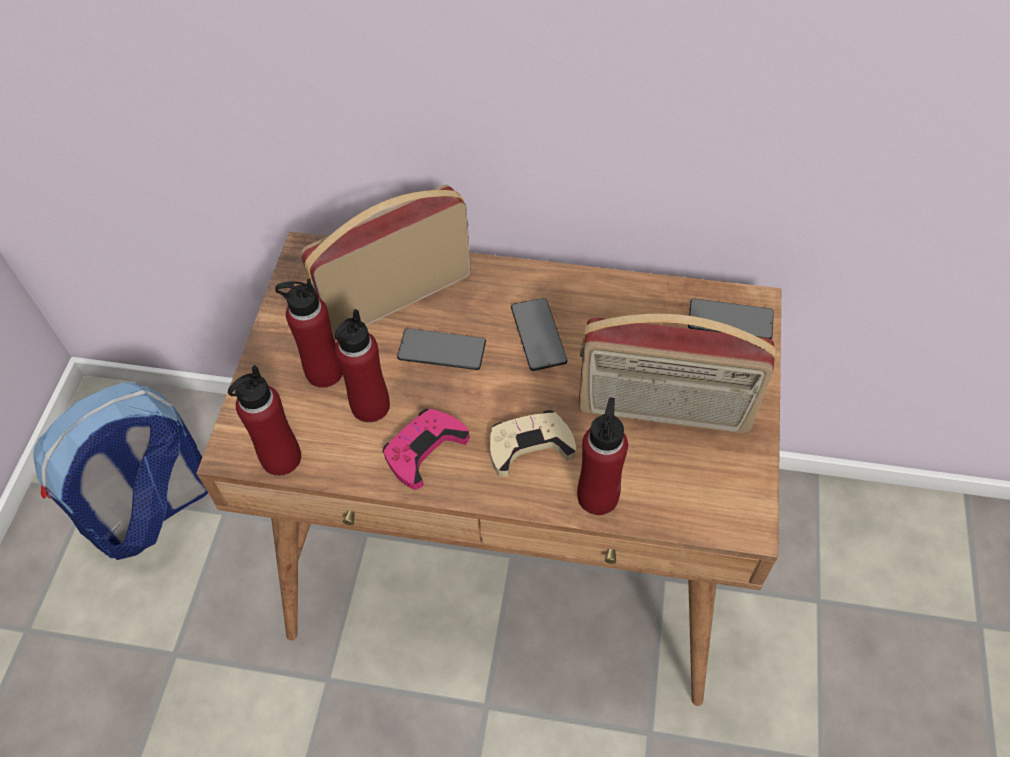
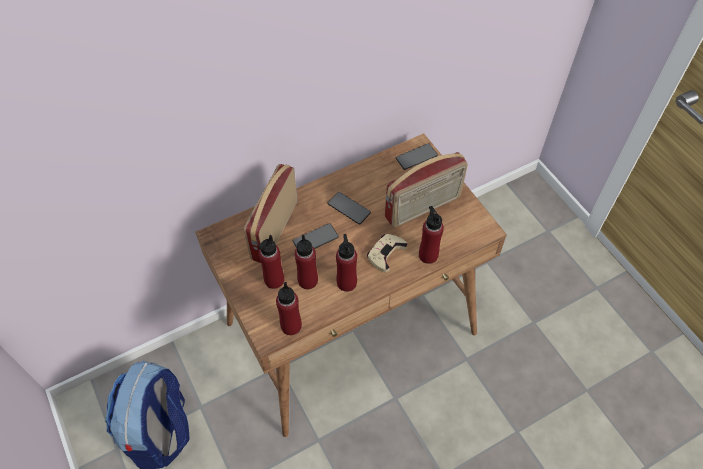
camera: 40 degrees left, 0 degrees up
pink game controller [383,409,469,490] -> red bottle [336,234,357,292]

